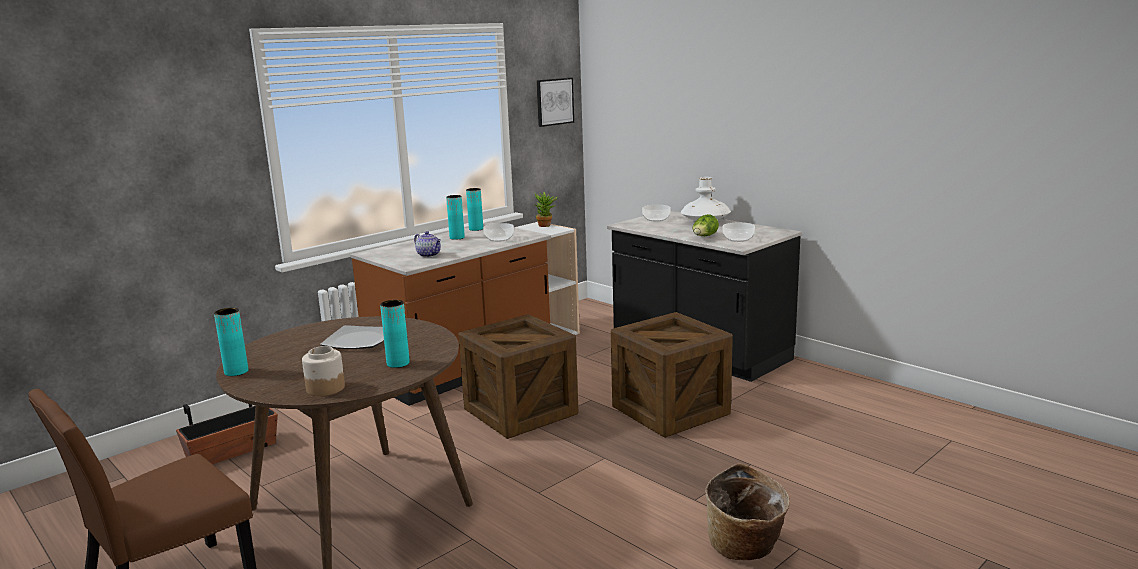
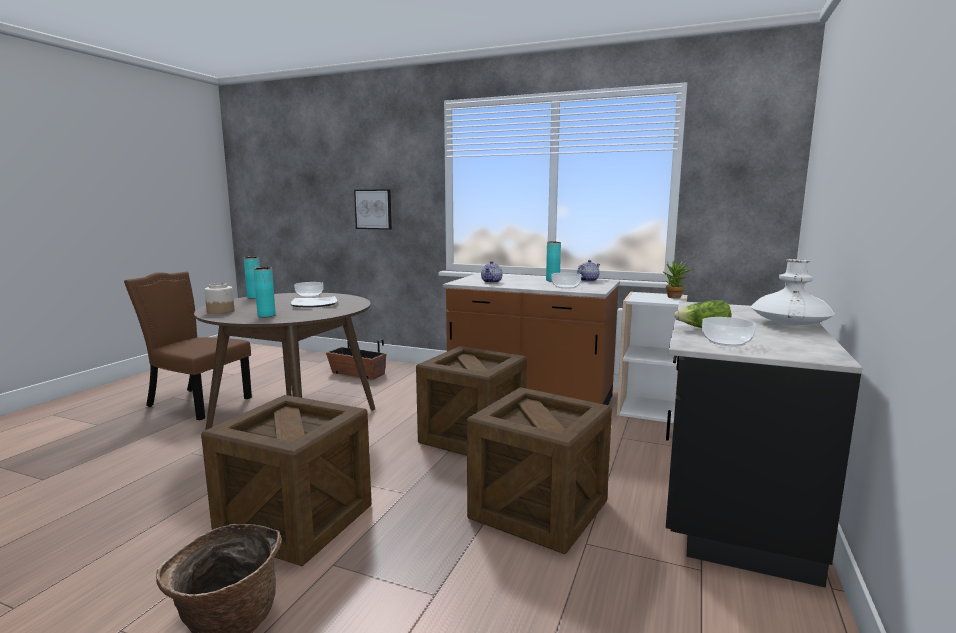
camera: 65 degrees right, 5 degrees down
turquoise vase [466,188,483,231] -> teapot [577,260,600,282]
picture [536,78,574,127] -> picture moved to [354,189,392,230]
bowl [642,205,671,221] -> bowl moved to [294,282,324,297]
none -> crate [201,395,372,566]

